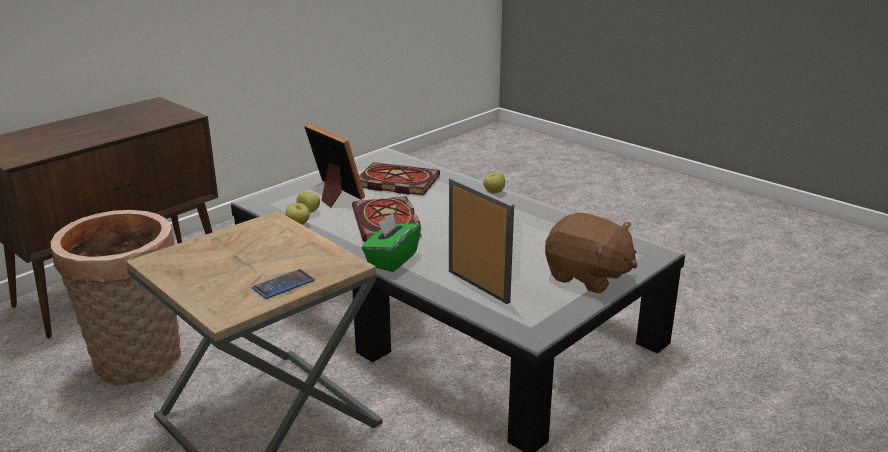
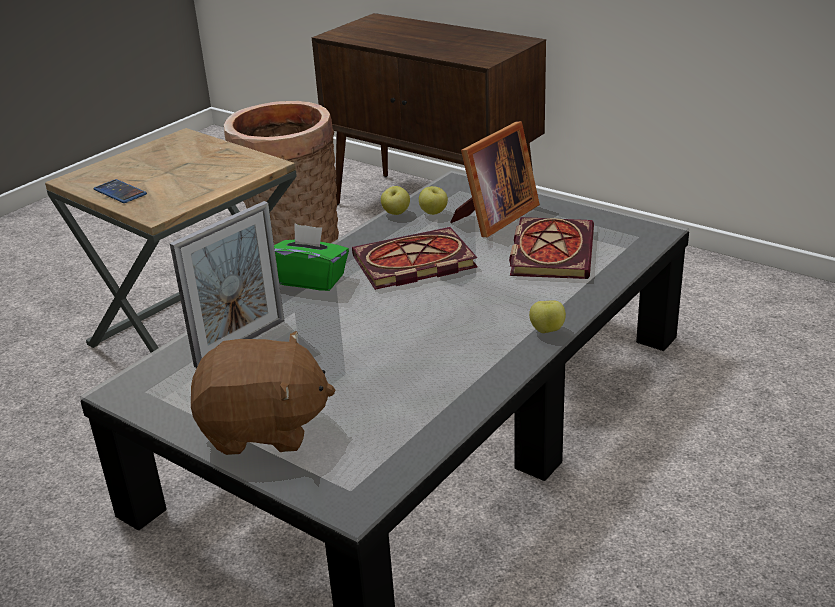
camera: 85 degrees right, 5 degrees up
brown plush toy [545,213,638,293] -> brown plush toy turned 120 degrees counterclockwise [191,331,336,455]

